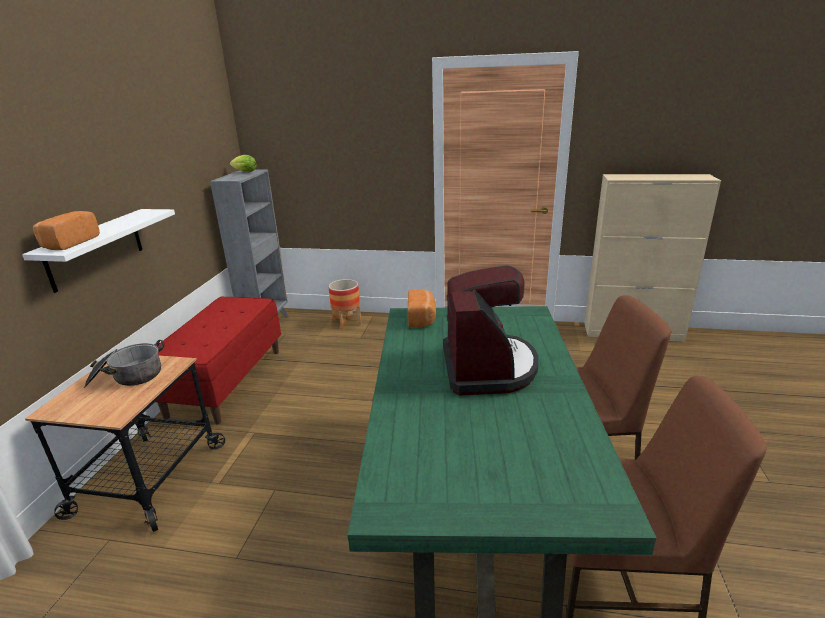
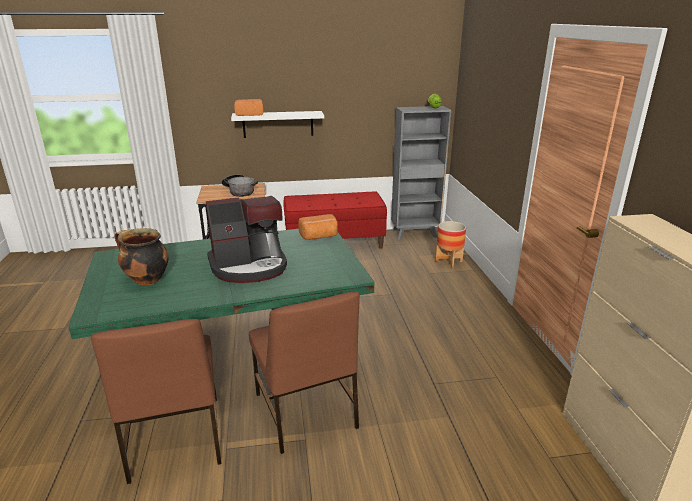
camera: 70 degrees right, 0 degrees up
none -> cooking pot [115,228,169,285]

